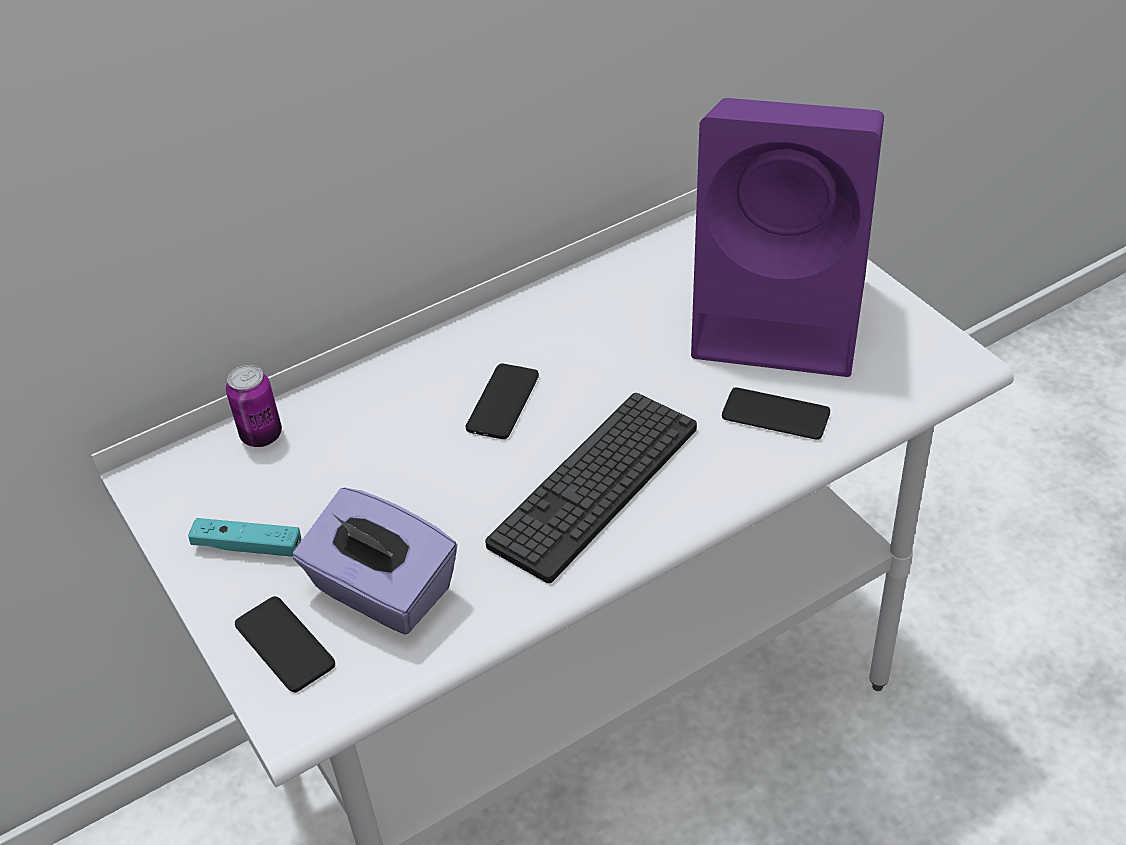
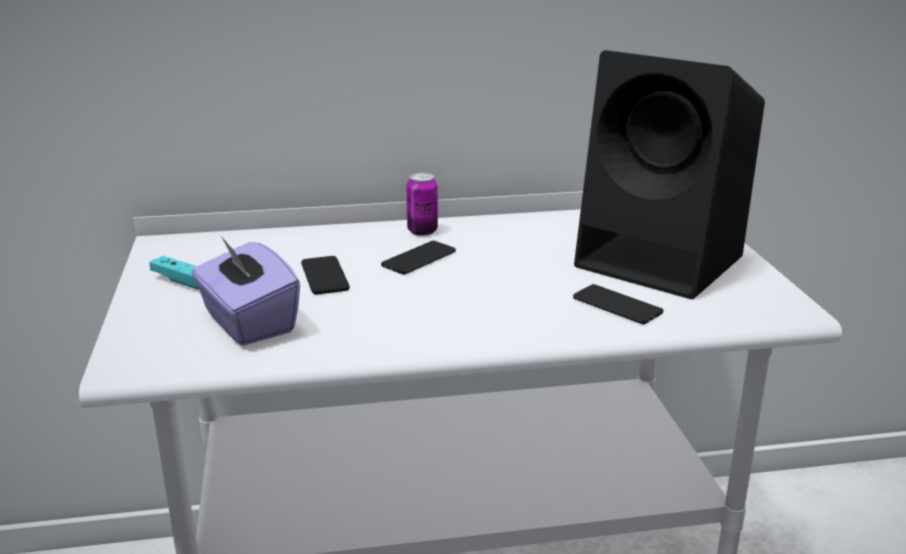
camera: 20 degrees right, 20 degrees down
can [226,365,282,447] -> can moved to [406,173,438,236]
phone [235,596,335,693] -> phone moved to [301,256,350,295]
keyboard [485,393,697,583] -> none
purple speaker [691,98,884,377] -> black speaker [574,50,765,299]

